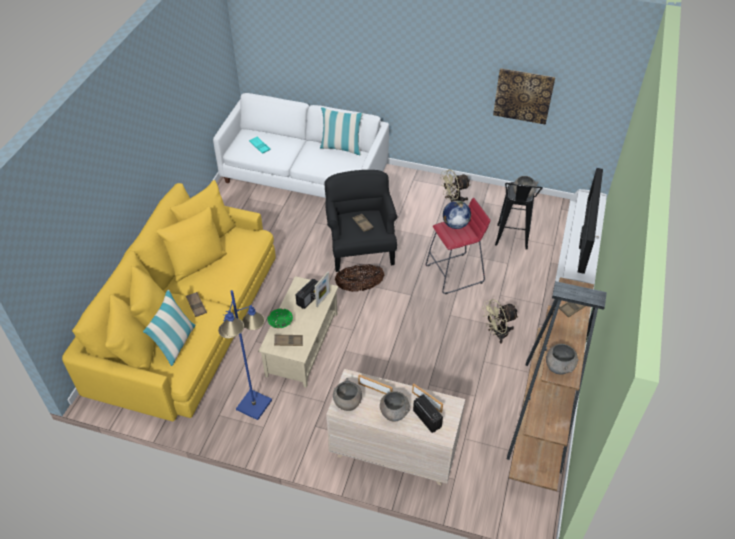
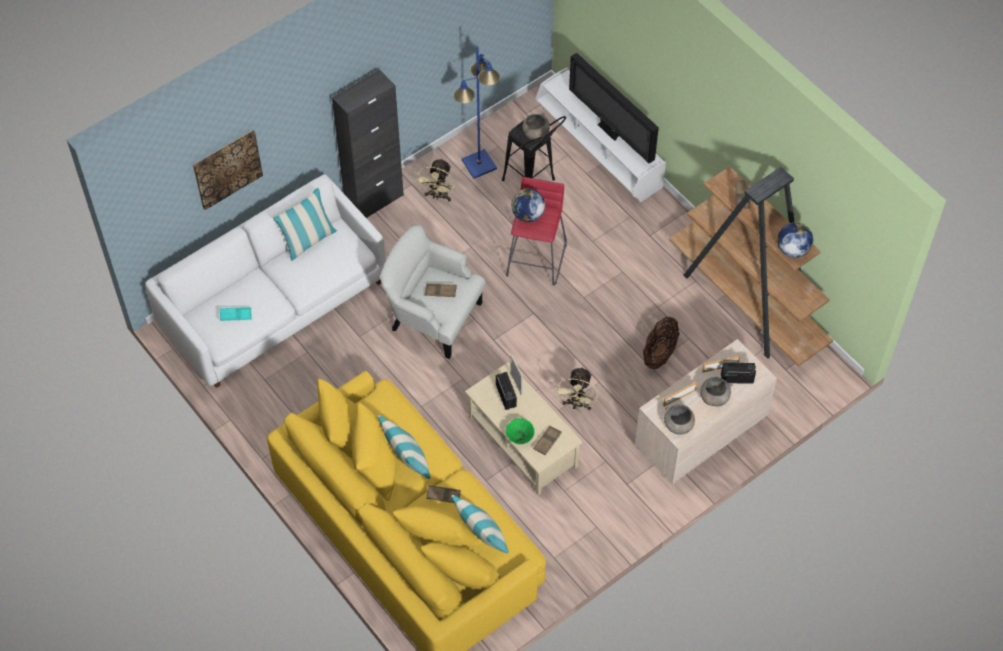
camera: 55 degrees left, 10 degrees up
blue floor lamp [218,290,272,420] -> blue floor lamp moved to [453,46,500,179]
black armchair [324,170,398,272] -> white armchair [380,225,486,359]
basket [335,264,384,292] -> basket moved to [643,316,679,369]
beige fan [482,299,519,344] -> beige fan moved to [555,366,598,410]
picture [493,68,555,125] -> picture moved to [193,130,263,210]
grey bowl [546,344,578,375] -> globe [777,222,813,258]
none -> black cabinet [332,69,404,218]
none -> pillow [378,415,431,479]

